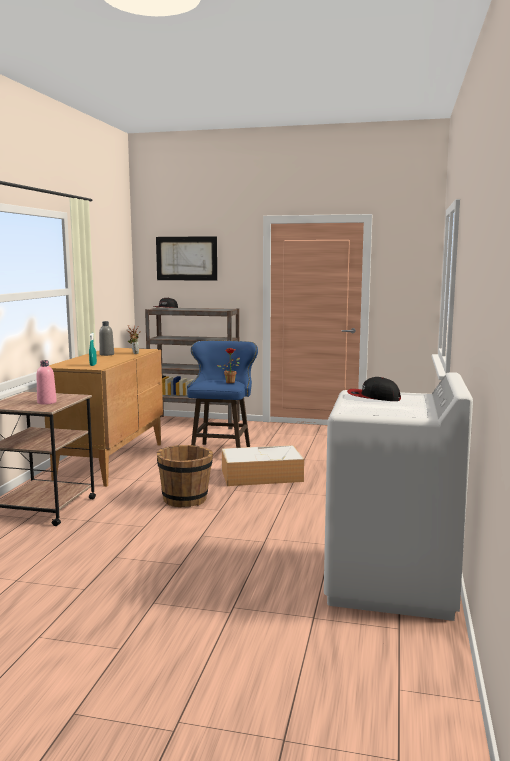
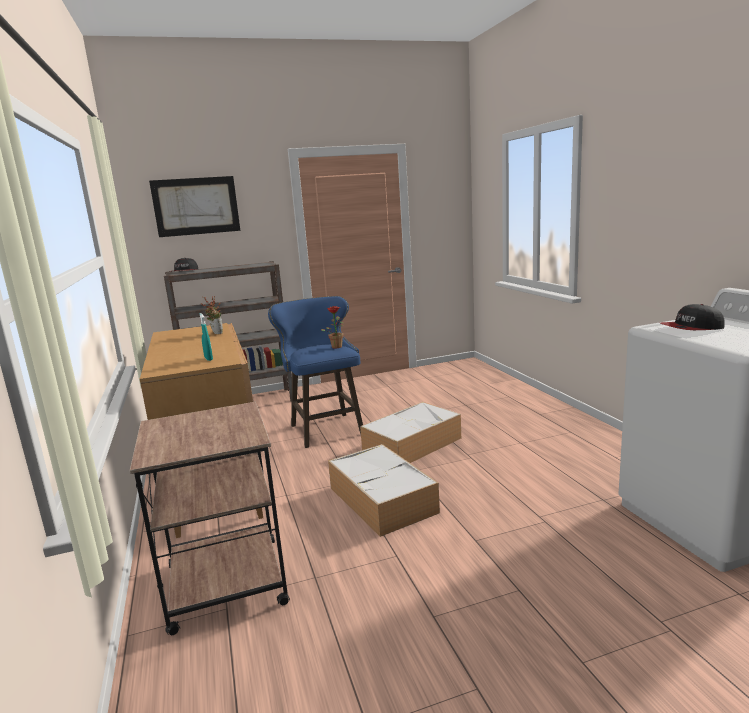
camera: 30 degrees left, 5 degrees up
pink bottle [36,360,57,405] -> none
grey bottle [99,321,114,356] -> none
brown bucket [157,445,213,507] -> storage box [328,444,440,537]

